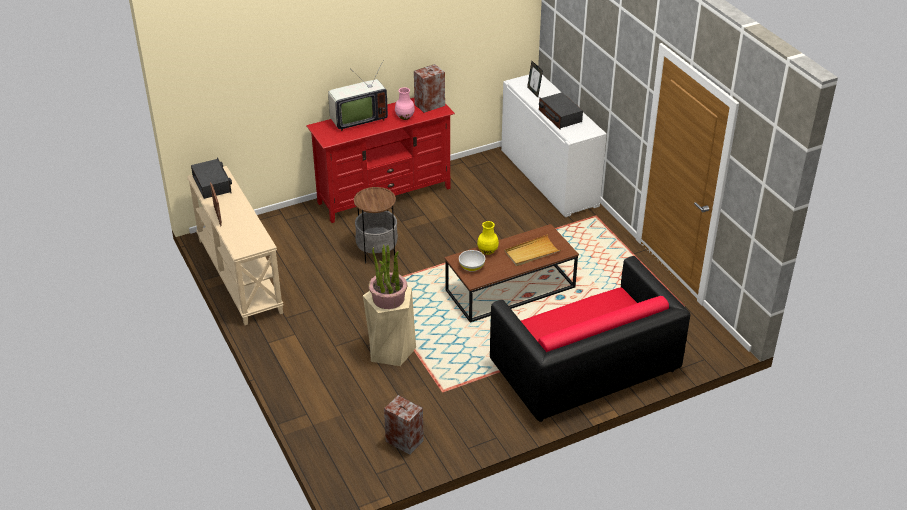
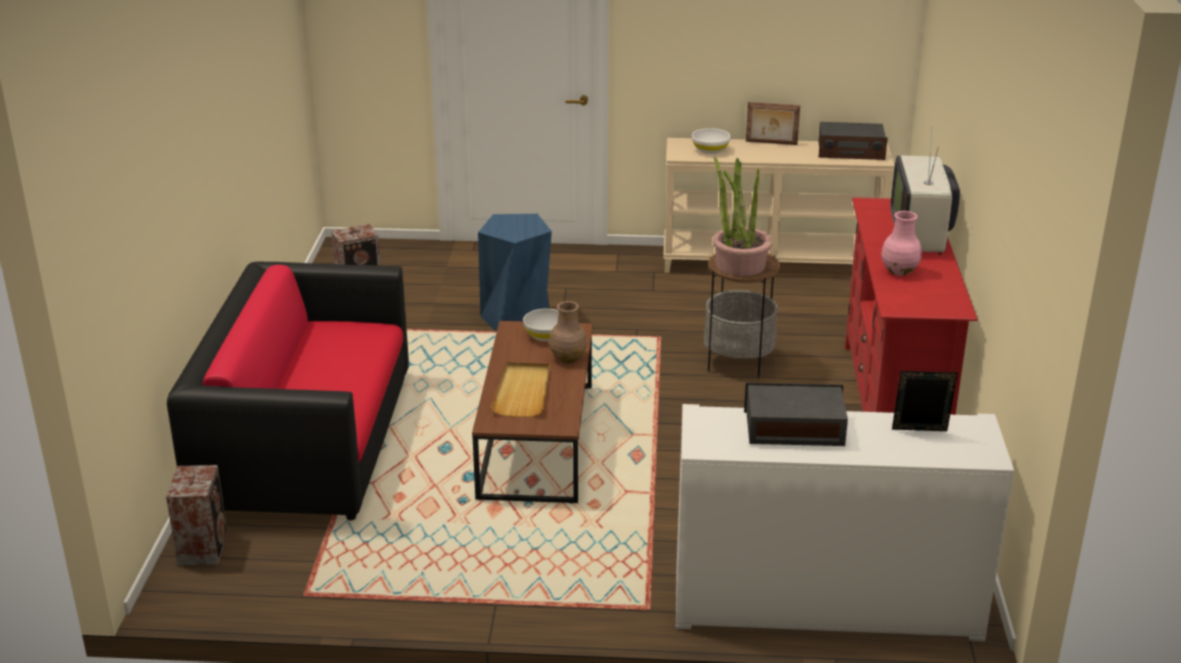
camera: 120 degrees right, 10 degrees down
beige stool [363,286,416,366] -> blue stool [478,214,552,332]
potted plant [369,244,407,309] -> potted plant moved to [713,157,773,276]
speaker [414,64,445,113] -> speaker moved to [166,465,228,565]
yellow vase [477,221,499,255] -> brown vase [549,301,587,363]
none -> white bowl [692,128,731,154]

